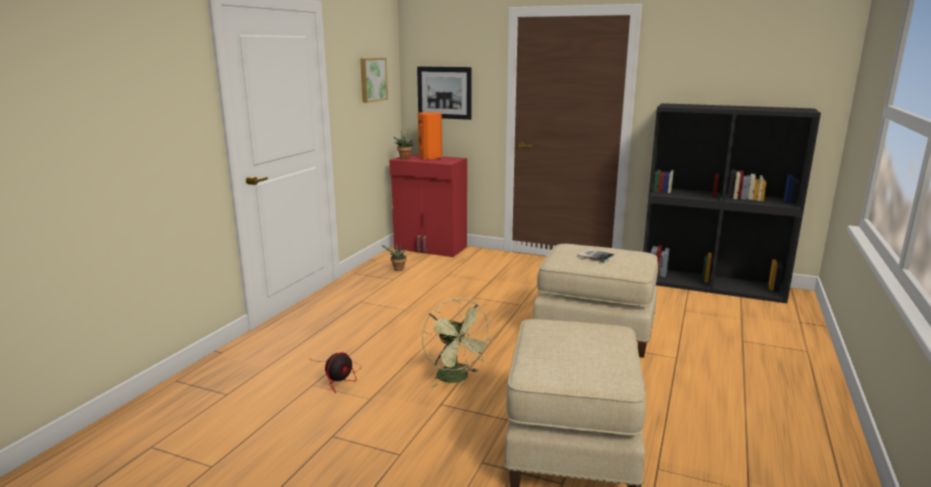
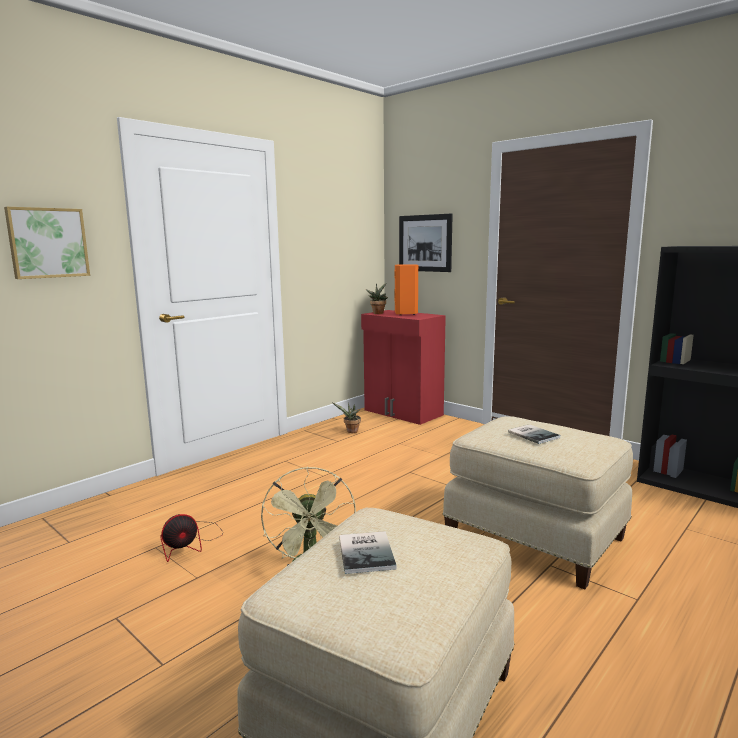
camera: 20 degrees right, 5 degrees down
picture [360,58,388,103] -> picture moved to [4,207,90,279]
none -> book [339,531,396,574]

